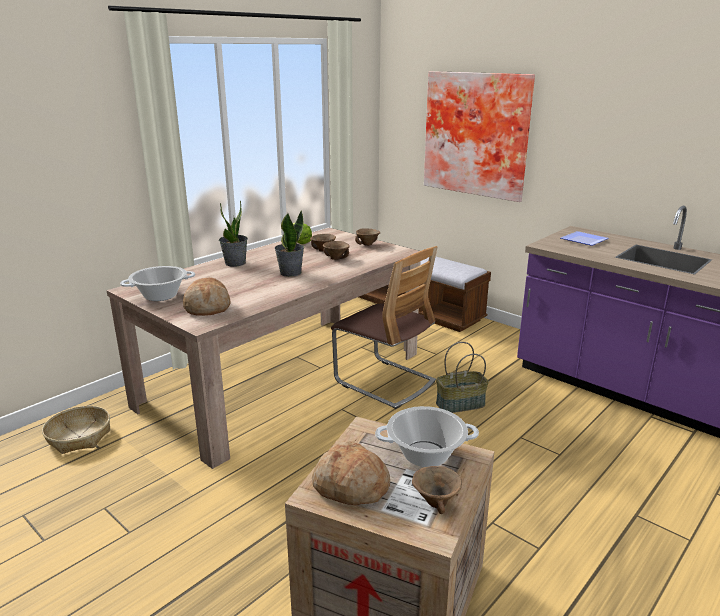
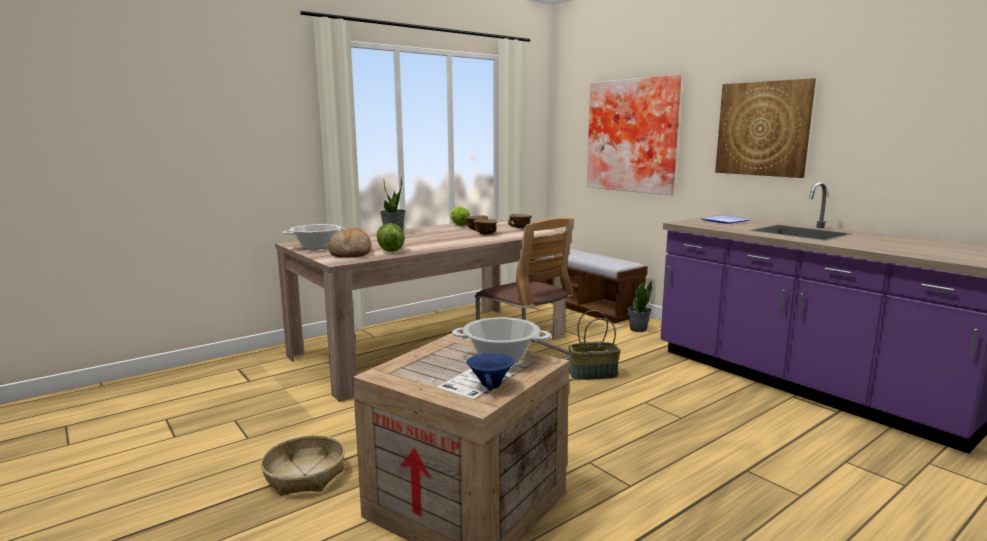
camera: 10 degrees right, 10 degrees down
basket [42,406,110,454] -> basket moved to [260,435,345,496]
potted plant [275,211,304,277] -> potted plant moved to [627,281,652,332]
bread [312,441,390,505] -> none
brown bowl [412,466,462,514] -> blue bowl [467,353,515,391]
none -> lettuce [376,223,405,252]
none -> picture [715,78,816,178]

